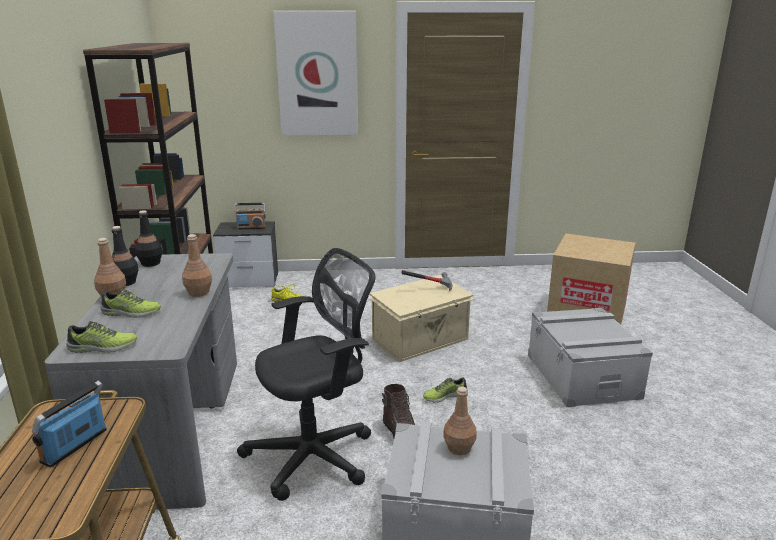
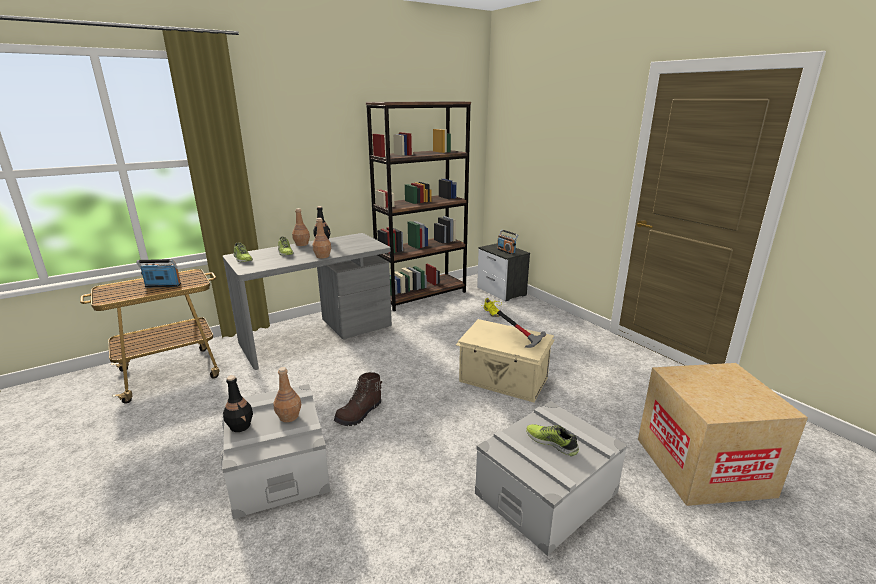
camera: 60 degrees right, 0 degrees up
black bottle [135,210,163,267] -> black bottle moved to [223,375,253,432]
black office chair [237,248,375,501] -> none
picture [273,11,358,136] -> none
shoe [423,378,468,403] -> shoe moved to [526,424,579,456]

